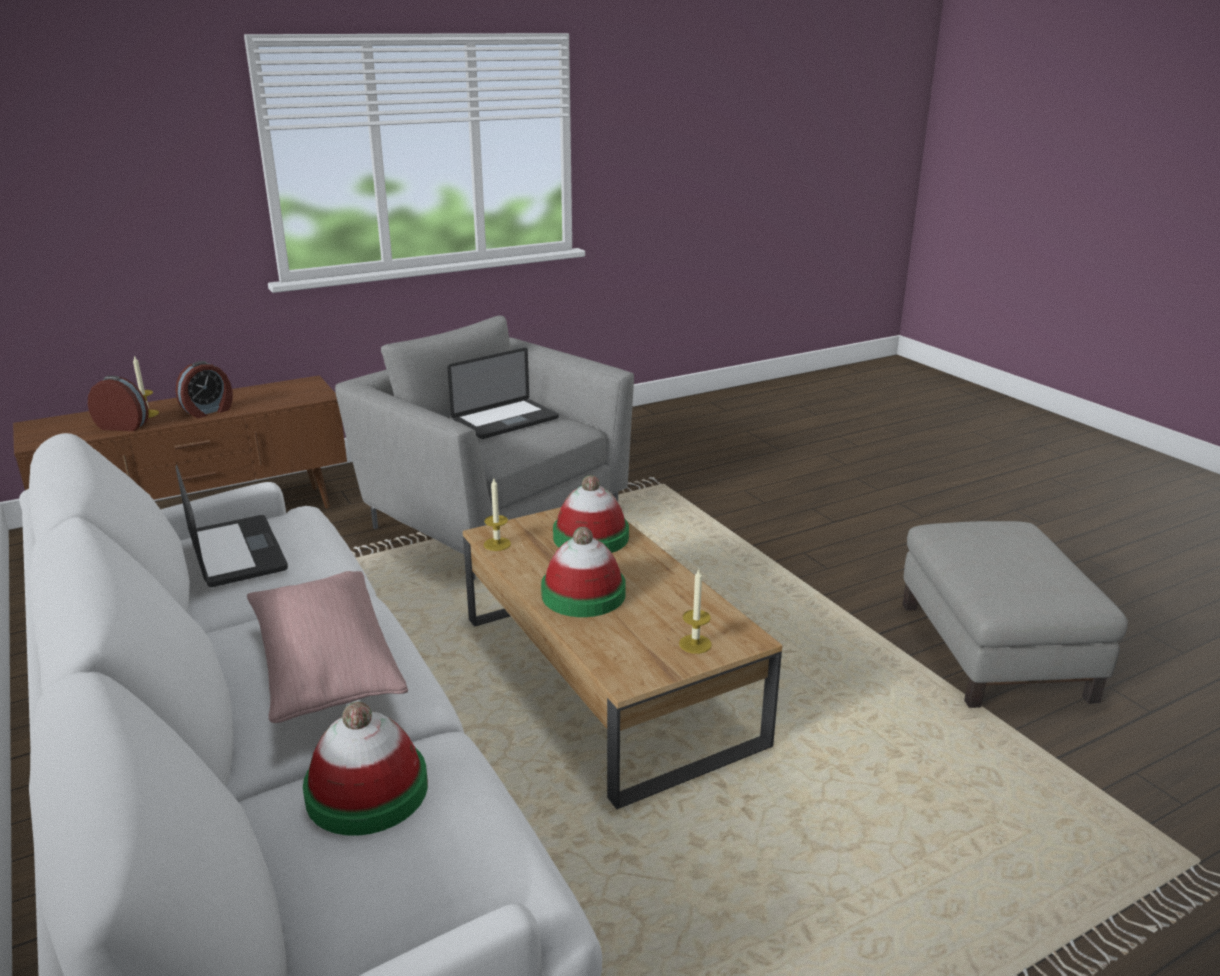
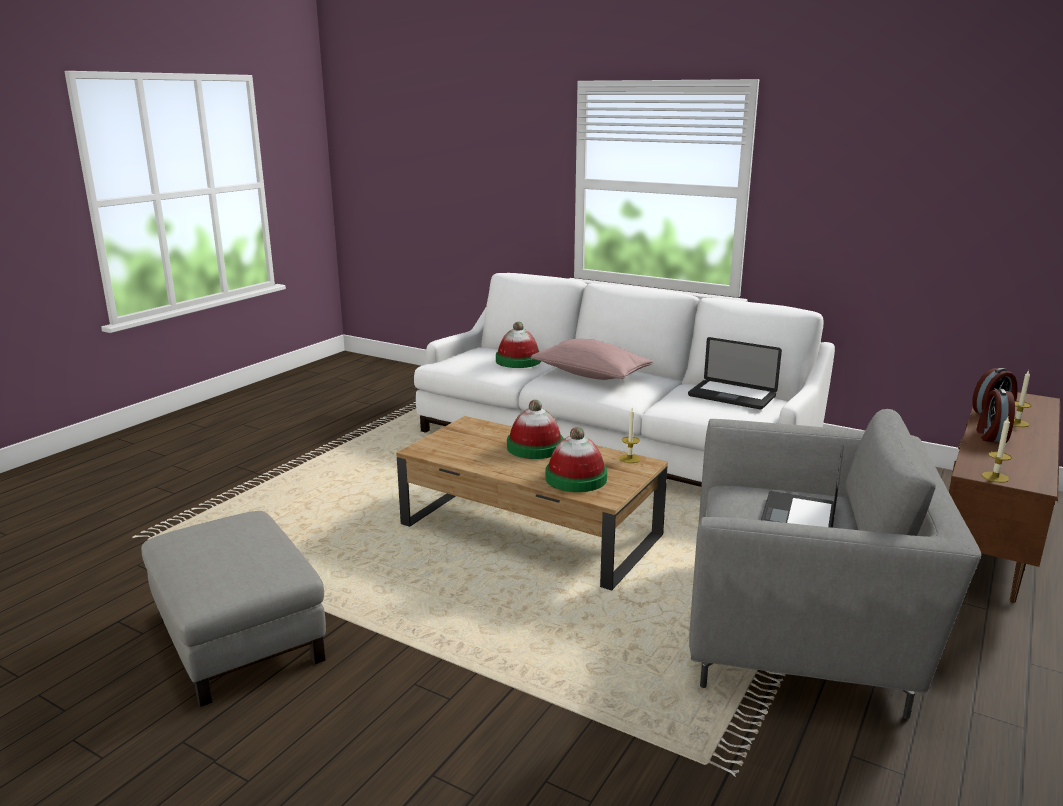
camera: 150 degrees right, 5 degrees down
candle [679,569,712,654] -> candle moved to [982,417,1012,483]

